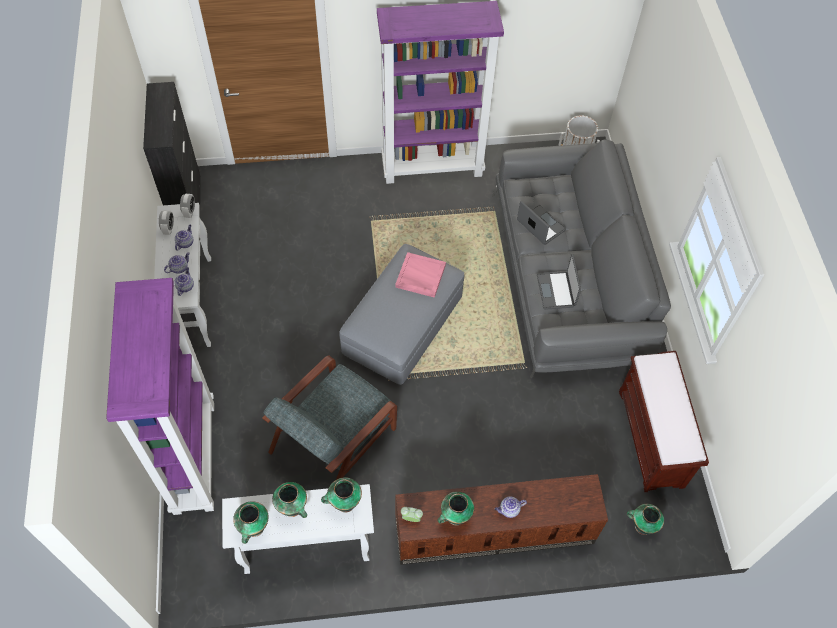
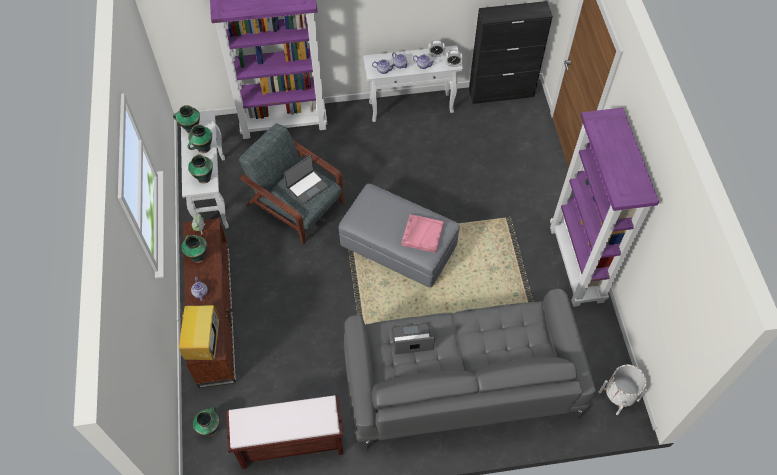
camera: 90 degrees right, 0 degrees up
laptop [517,201,566,245] -> laptop moved to [284,155,329,205]
none -> television [178,305,219,360]

